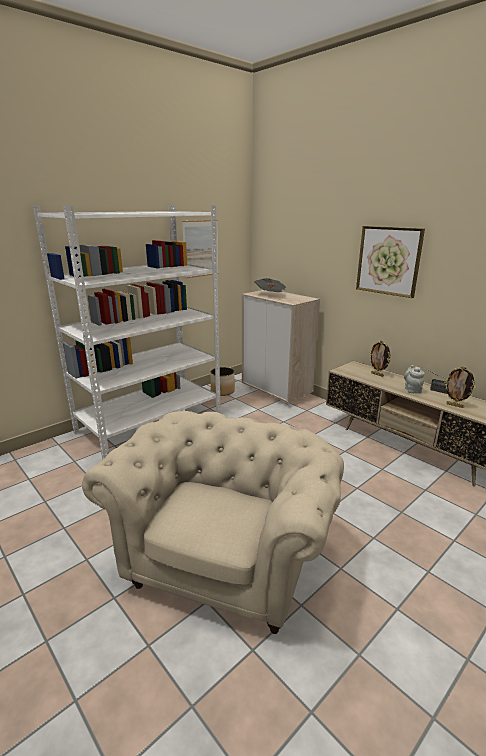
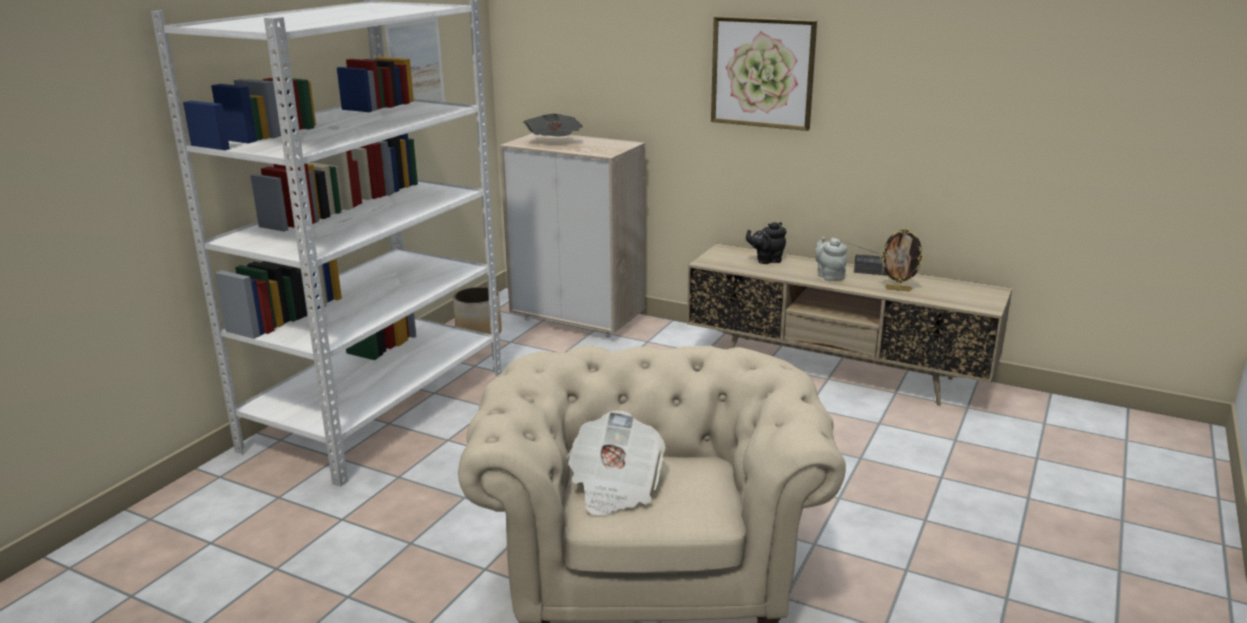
camera: 20 degrees left, 0 degrees up
picture frame [369,340,391,377] -> black teapot [746,222,786,264]
none -> newspaper [567,410,666,515]

